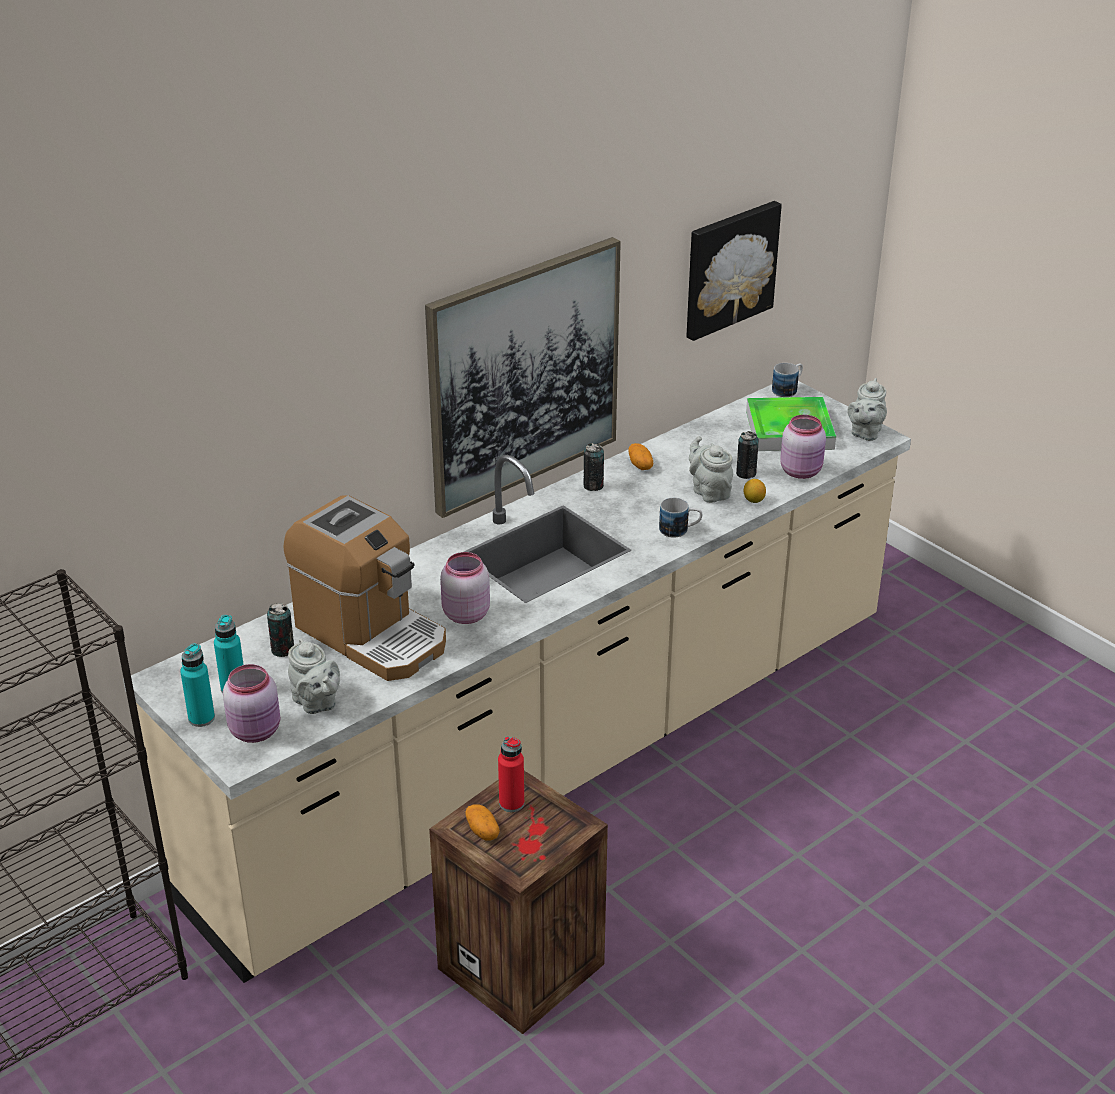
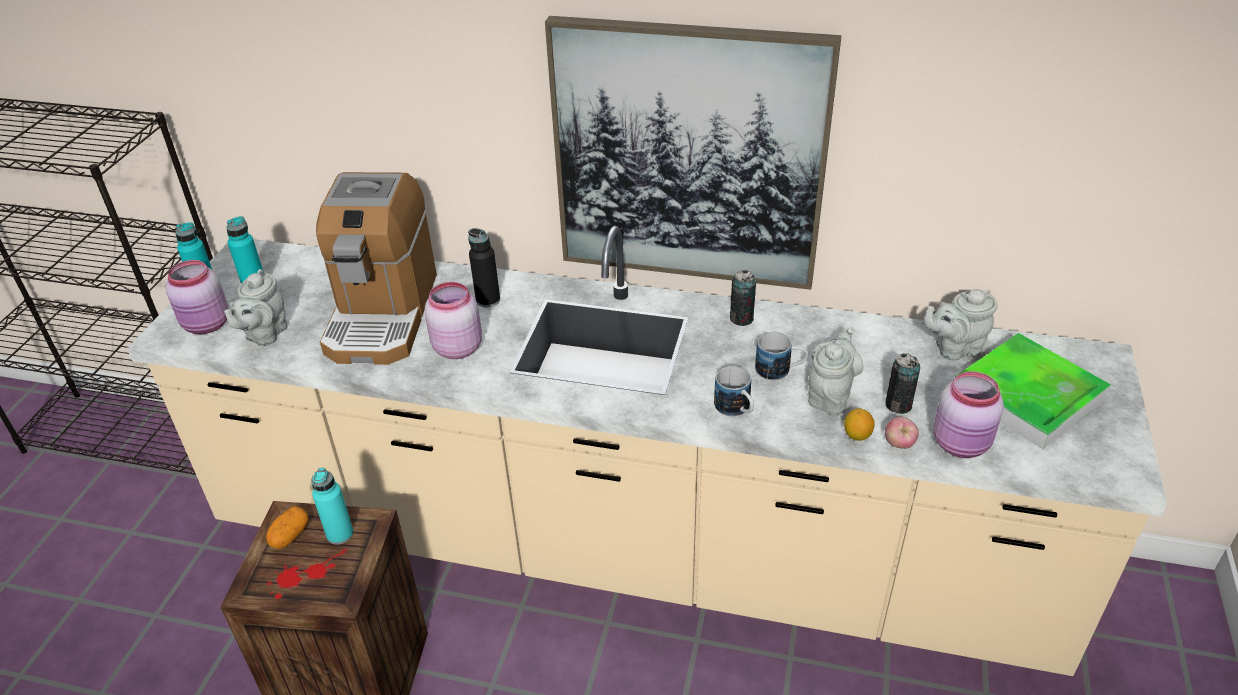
camera: 55 degrees right, 5 degrees up
can [267,603,294,657] -> none
red bottle [498,736,524,812] -> turquoise bottle [311,468,354,545]
potato [629,443,653,470] -> none
picture [686,201,782,341] -> none
mug [772,363,803,397] -> mug moved to [755,332,808,380]
grey teapot [847,378,887,441] -> grey teapot moved to [924,289,998,361]
none -> black bottle [468,228,500,307]
none -> apple [885,417,919,449]

